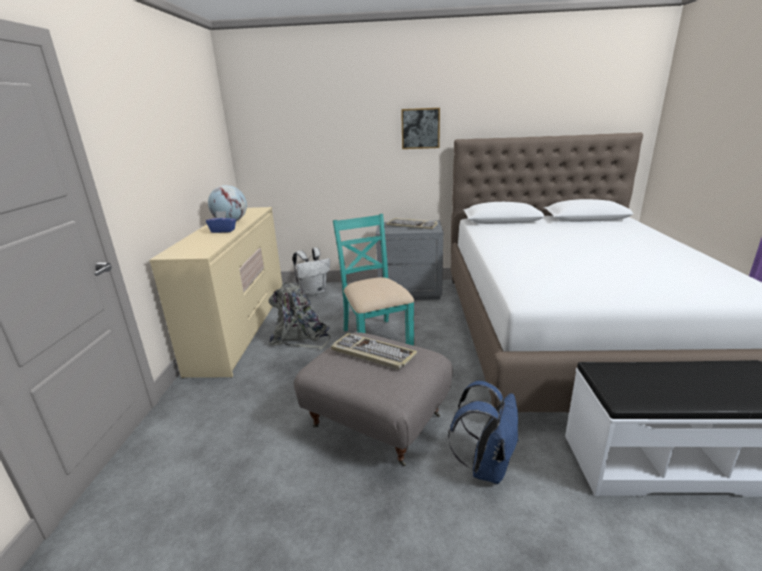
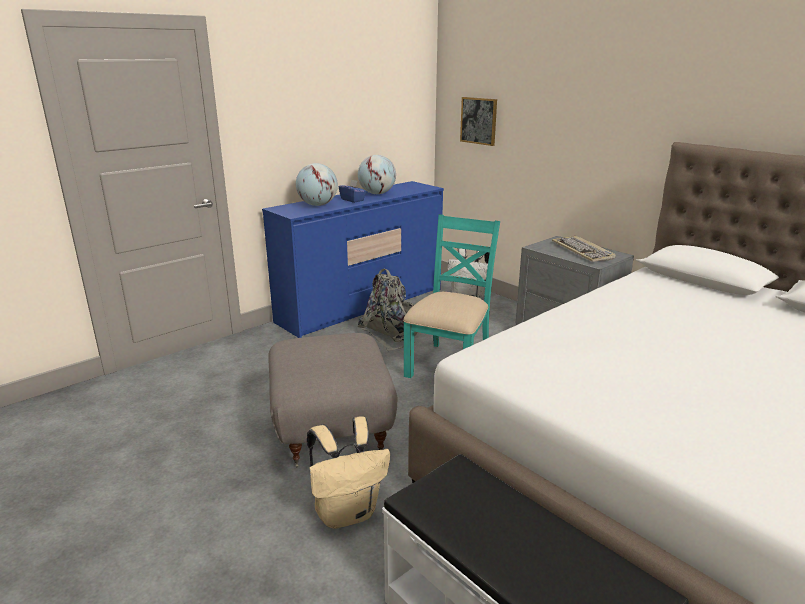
camera: 45 degrees right, 0 degrees up
beige dresser [149,207,283,378] -> blue dresser [262,181,444,338]
keyboard [331,333,417,370] -> none
picture [401,108,440,149] -> picture moved to [460,97,497,146]
blue backpack [448,381,519,484] -> beige backpack [307,417,390,529]
none -> globe [296,163,338,206]

